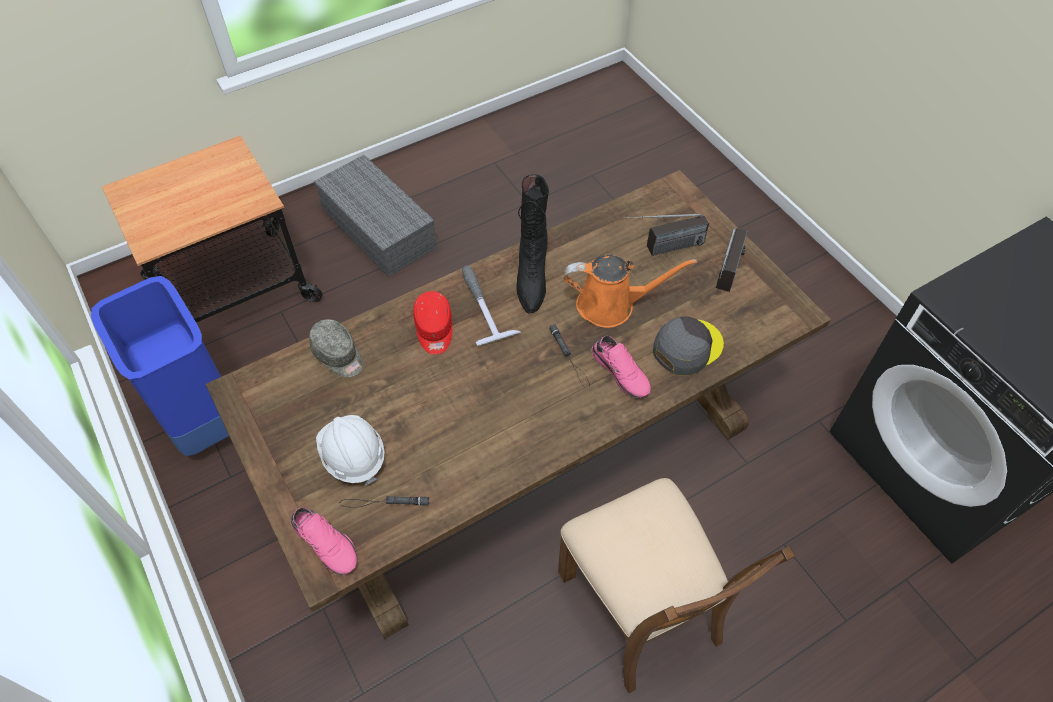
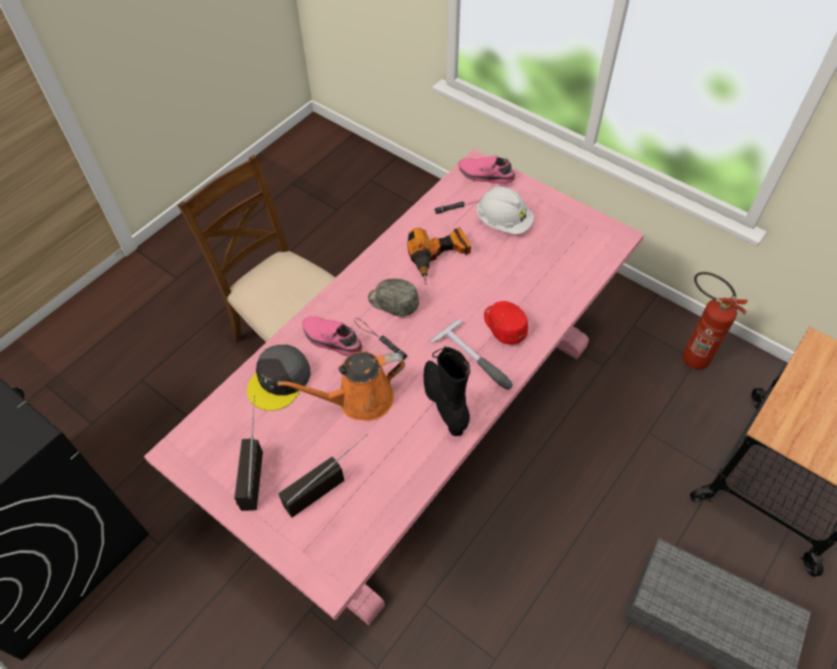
camera: 160 degrees right, 0 degrees up
blue trash can [91,276,229,456] -> fire extinguisher [683,272,748,369]
brown dining table [205,170,831,639] -> pink dining table [144,149,644,625]
grey cap [309,319,363,377] -> grey cap moved to [368,278,419,317]
none -> power drill [407,227,471,285]

